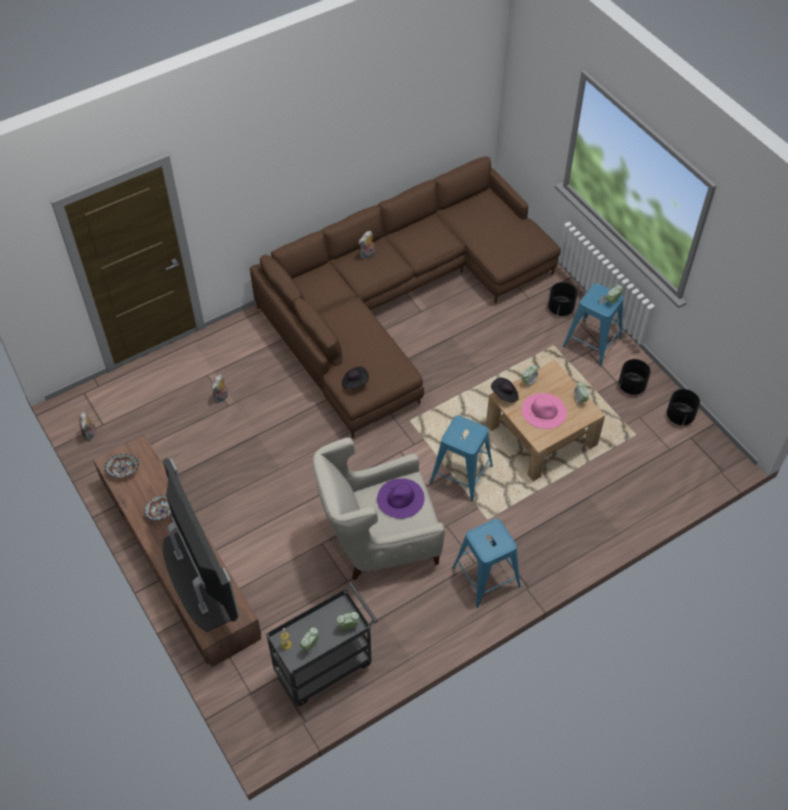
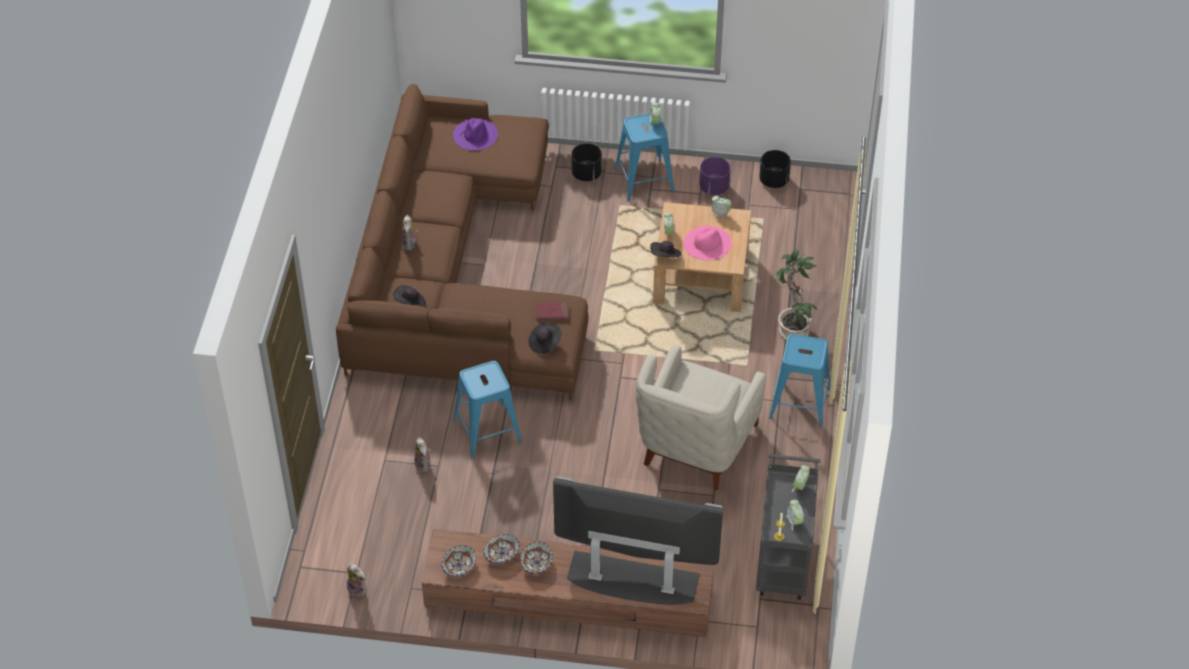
camera: 50 degrees left, 5 degrees down
purple hat [377,478,425,519] -> purple hat moved to [453,118,498,151]
blue stool [430,415,493,502] -> blue stool moved to [453,361,522,459]
black planter [619,359,651,395] -> purple planter [699,157,731,195]
none -> black hat [393,285,426,307]
none -> bowl [484,534,520,563]
none -> red book [535,302,569,320]
none -> potted plant [772,249,818,340]

